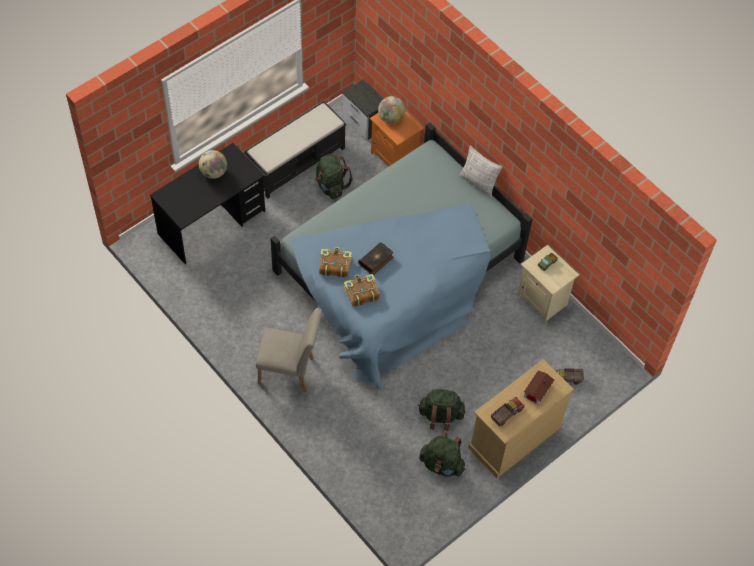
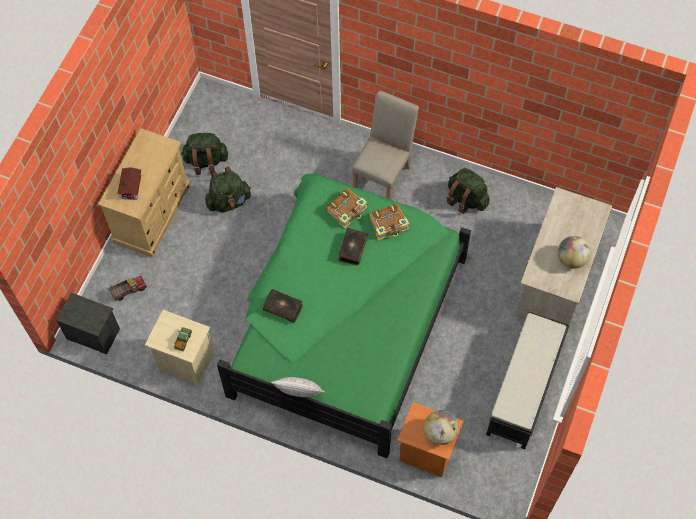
camera: 155 degrees right, 5 degrees up
black desk [150,143,265,264] -> beige desk [515,187,612,324]
beige chair [256,308,322,392] -> beige chair turned 135 degrees clockwise [352,90,419,199]
blue bed [270,123,532,391] -> green bed [217,173,471,458]
green backpack [315,154,353,199] -> green backpack moved to [447,168,490,214]
nightstand [342,79,384,140] -> nightstand moved to [56,293,121,355]
toy truck [491,397,524,426] -> none
none -> book [263,289,303,323]

